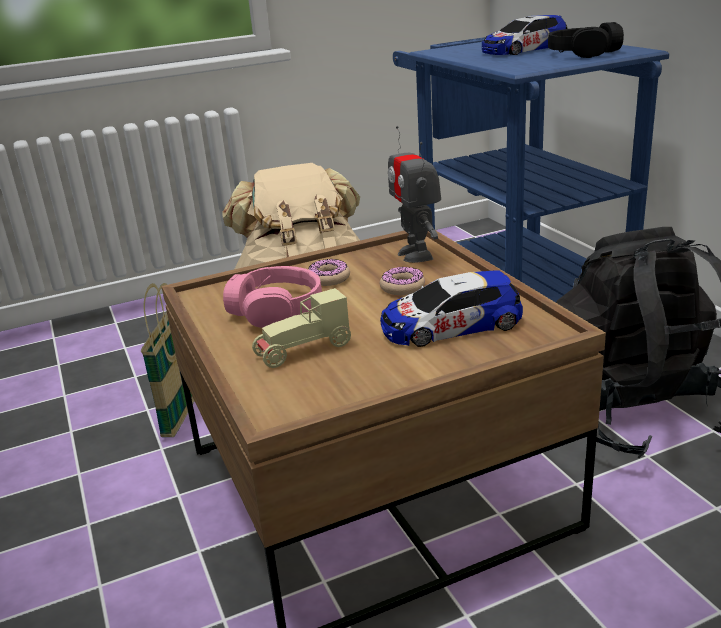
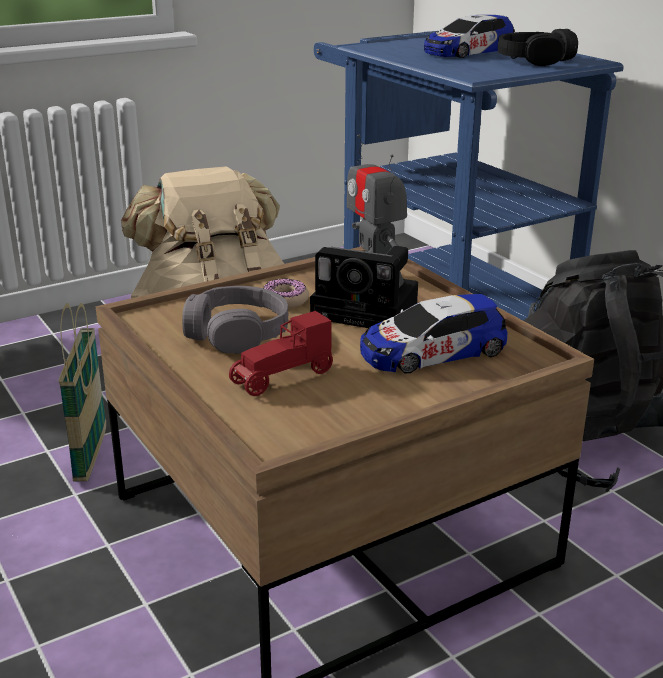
camera: 10 degrees left, 0 degrees up
pink headphones [223,266,322,328] -> grey headphones [182,286,288,354]
beige toy car [252,288,351,368] -> red toy car [229,311,333,396]
donut [380,267,425,295] -> camera [310,246,418,328]

